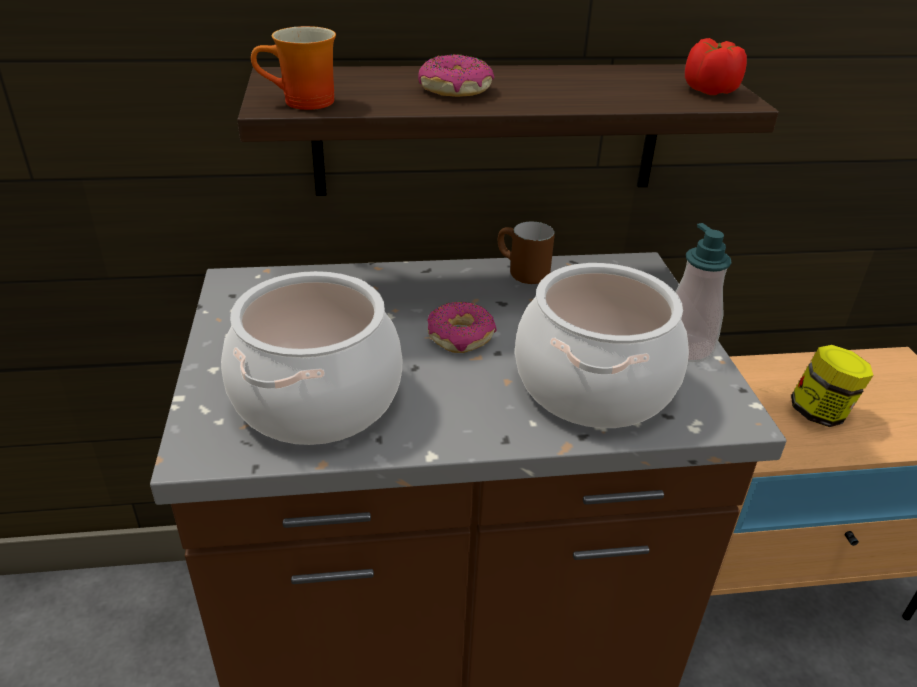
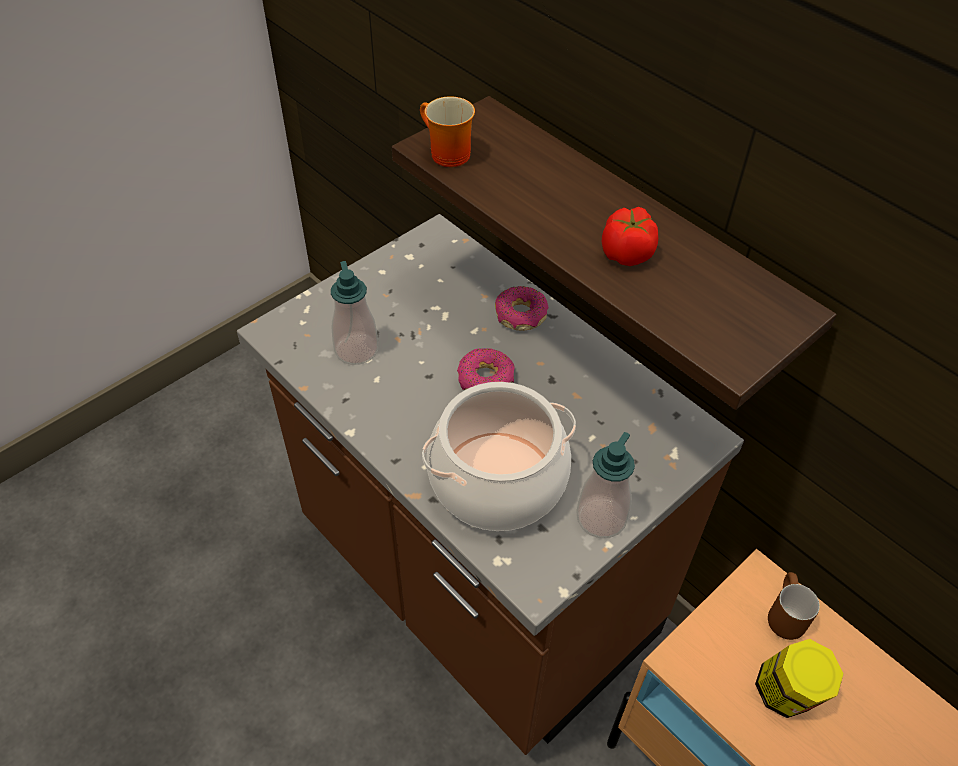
camera: 55 degrees right, 15 degrees up
cooking pot [221,271,402,445] -> soap dispenser [331,261,378,365]
donut [418,54,495,97] -> donut moved to [495,286,549,331]
brown mug [498,222,555,284] -> brown mug moved to [768,572,820,640]
tomato [685,38,747,95] -> tomato moved to [602,207,658,266]

